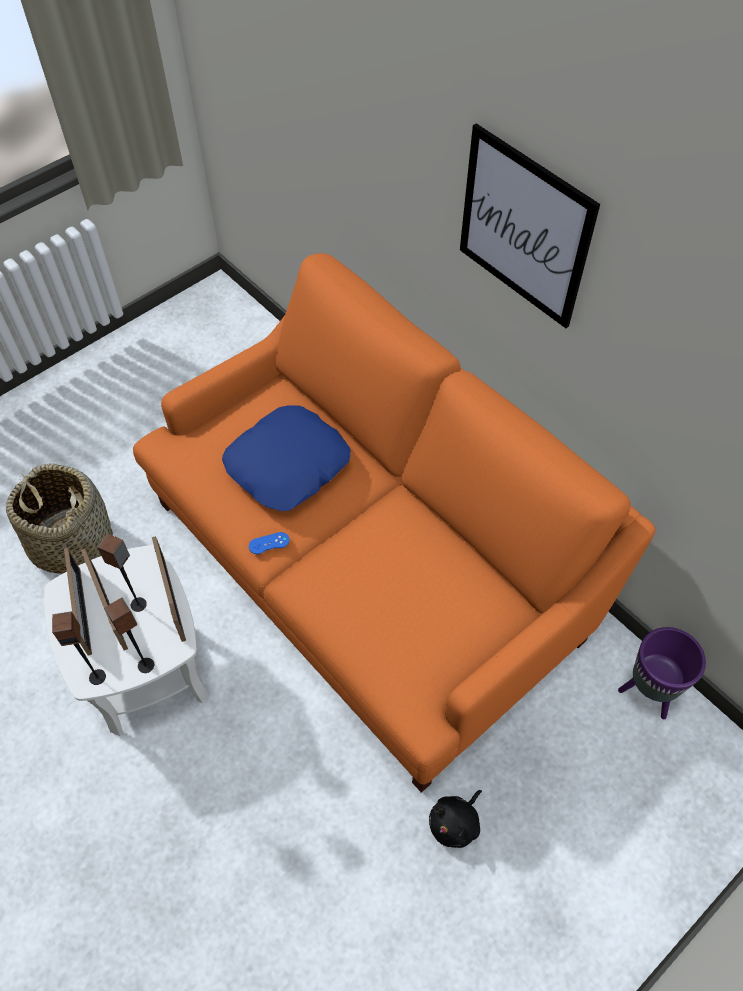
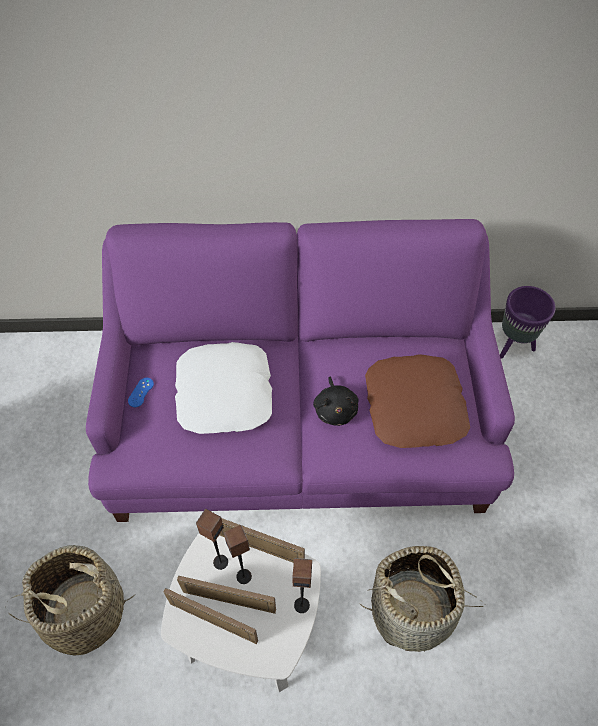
camera: 50 degrees left, 0 degrees up
speaker [52,611,106,685] -> speaker moved to [196,509,228,570]
orange sofa [133,253,656,793] -> purple sofa [86,219,515,522]
blue pillow [222,405,351,511] -> white pillow [175,342,272,434]
blue game controller [249,532,289,554] -> blue game controller moved to [128,378,154,407]
black plush toy [429,790,482,848] -> black plush toy moved to [313,377,359,426]
picture [460,123,600,328] -> none
none -> basket [360,546,483,652]
none -> brown pillow [365,354,470,448]

